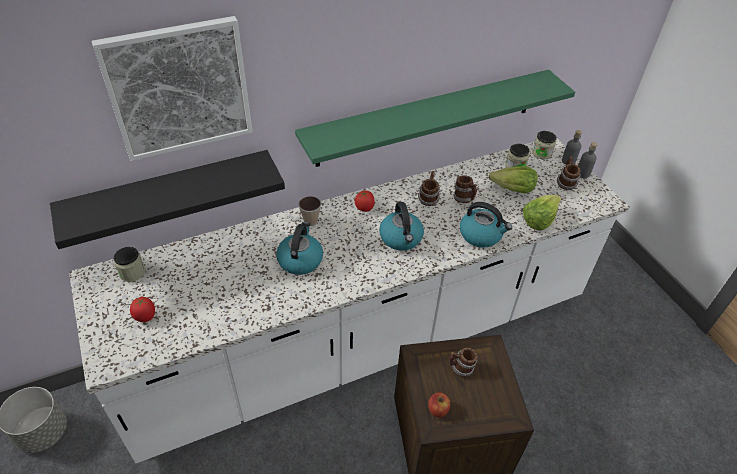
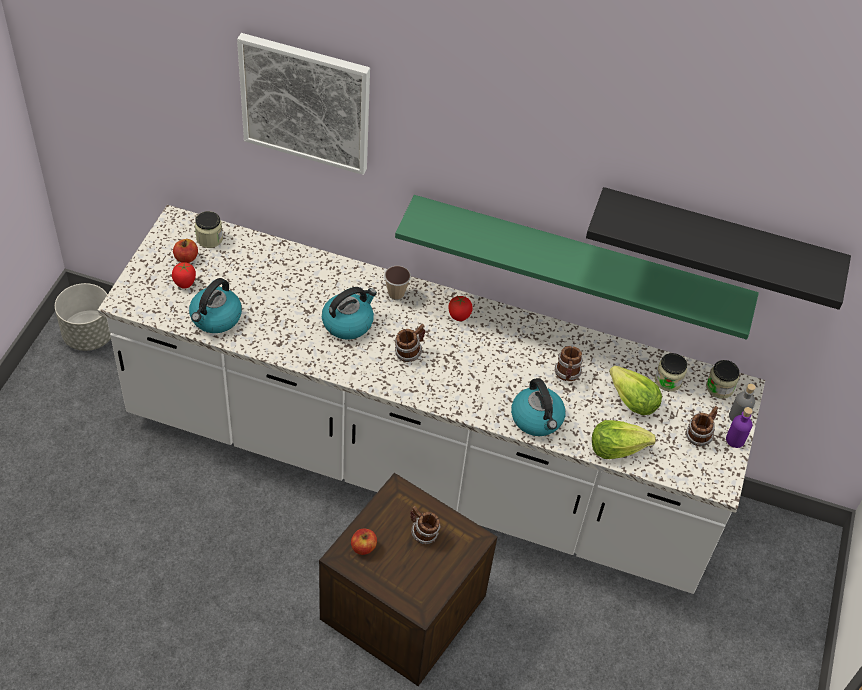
camera: 40 degrees right, 5 degrees up
black shelf [50,150,285,249] -> black shelf moved to [586,187,851,310]
kettle [379,202,424,251] -> kettle moved to [189,278,242,333]
mug [418,171,440,206] -> mug moved to [395,324,425,362]
grey bottle [578,142,597,178] -> purple bottle [726,407,753,448]
none -> apple [173,239,198,263]

